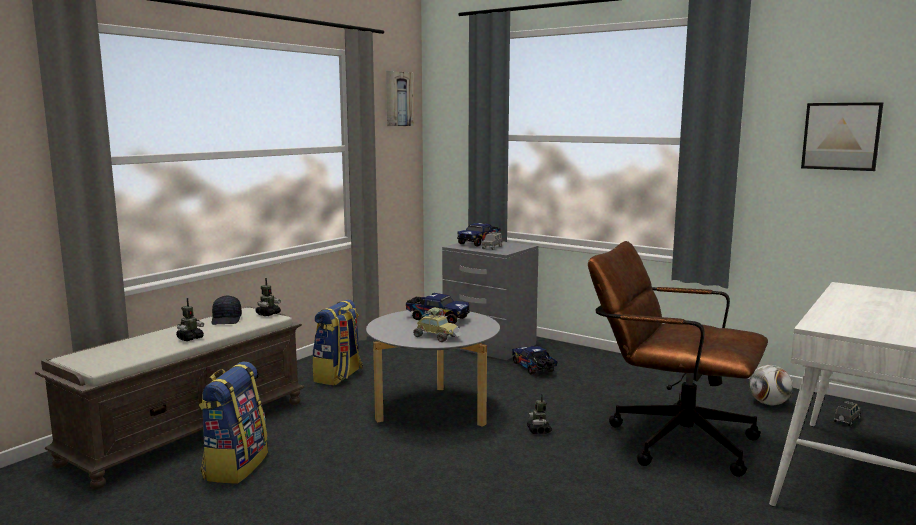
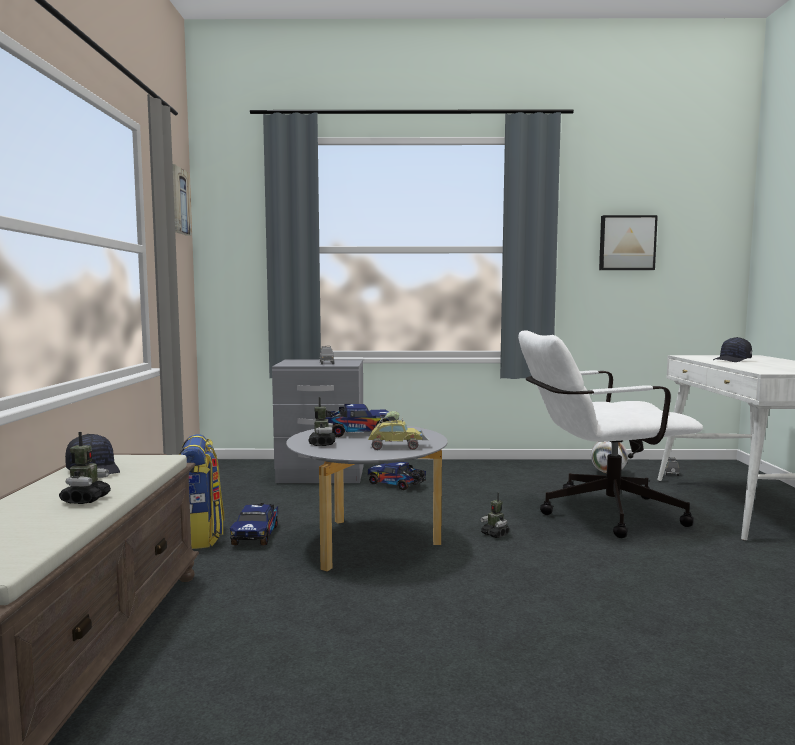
camera: 35 degrees left, 5 degrees down
backpack [199,362,268,484] -> none
toy robot [255,278,281,316] -> toy robot moved to [309,397,336,446]
toy truck [457,223,501,247] -> toy truck moved to [230,503,278,545]
brown office chair [588,241,768,477] -> white office chair [518,330,703,538]
none -> black cap [713,337,752,362]

